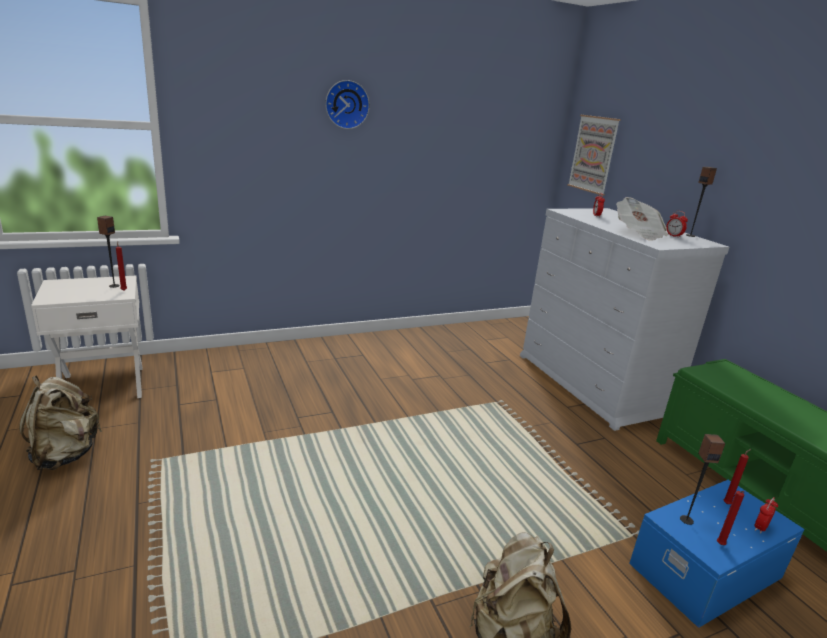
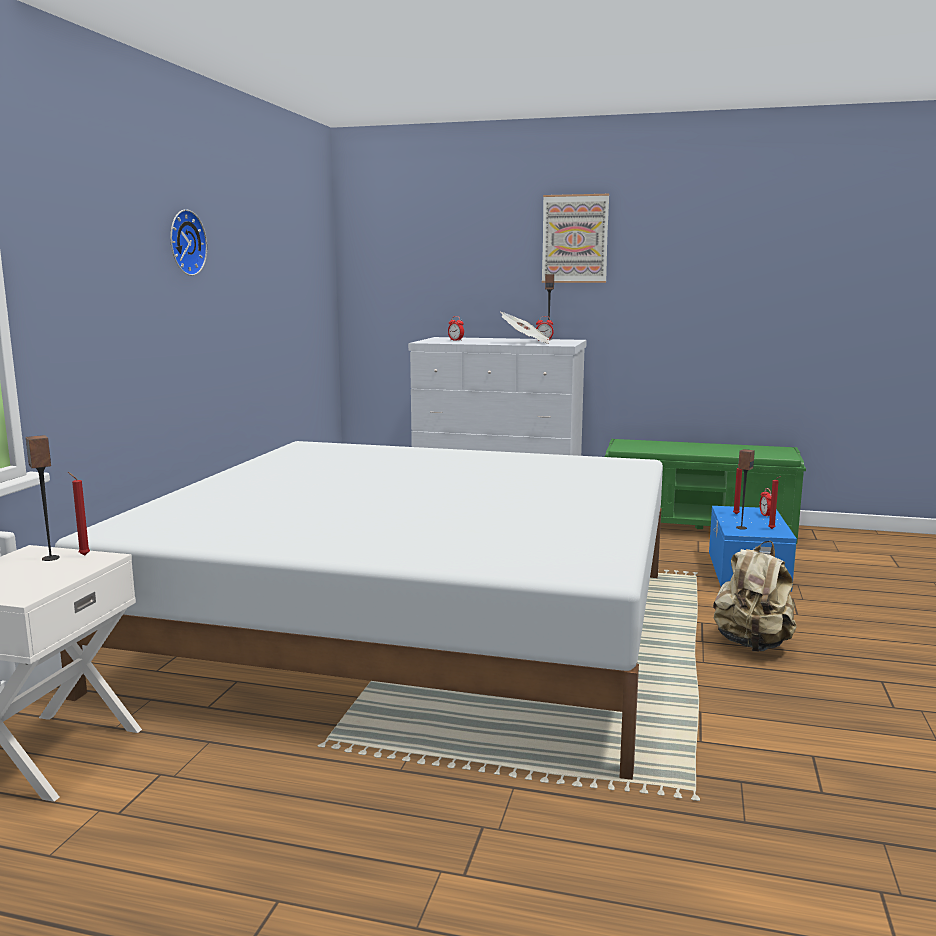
camera: 50 degrees left, 10 degrees down
beige backpack [19,376,102,470] -> none
picture [567,115,621,196] -> picture moved to [542,194,609,283]
none -> white bed [55,441,663,780]

